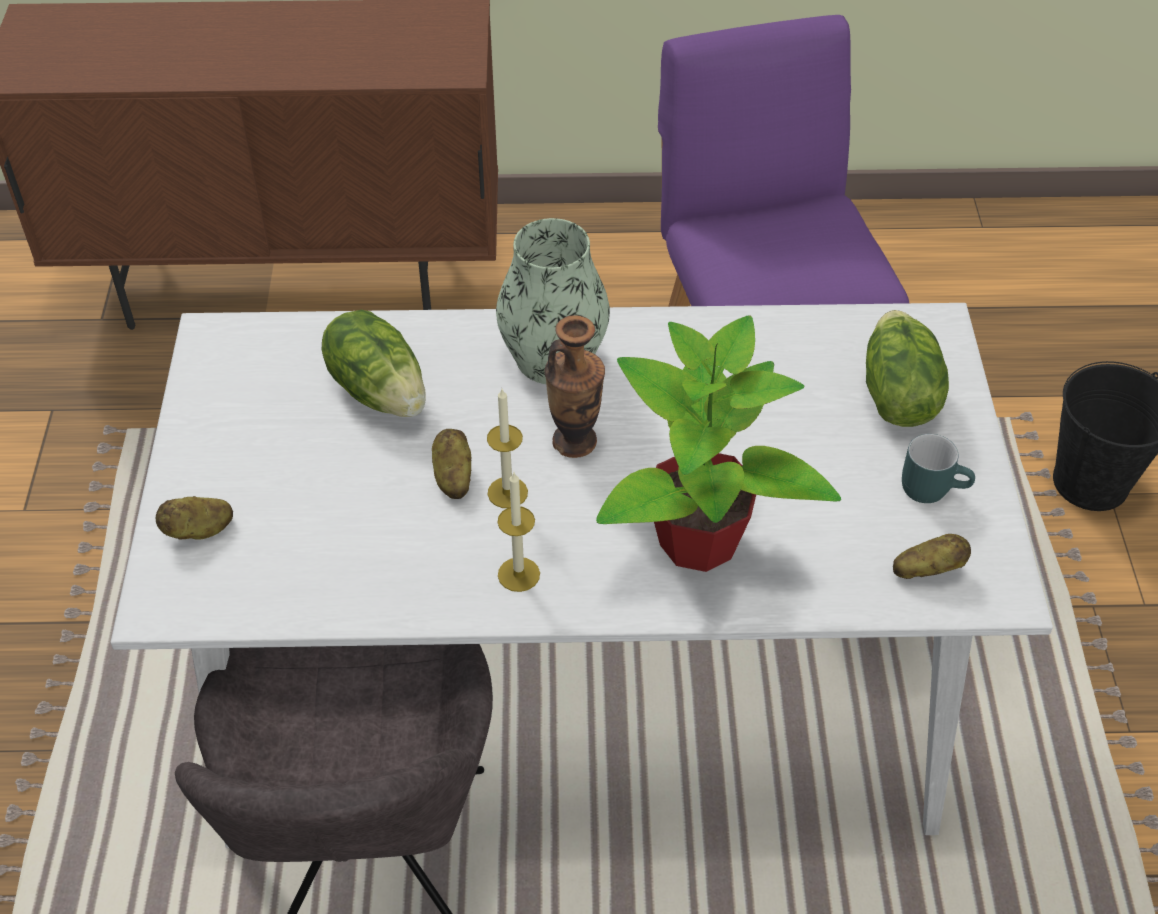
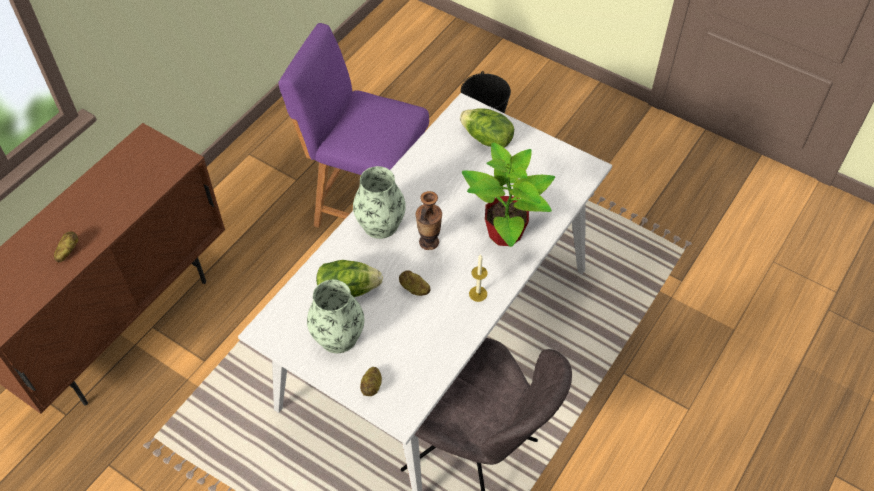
camera: 55 degrees left, 5 degrees up
candle [487,389,528,508] -> none
potato [893,534,971,579] -> potato moved to [54,231,78,262]
turquoise mug [902,434,975,503] -> none
none -> vase [307,279,364,353]

